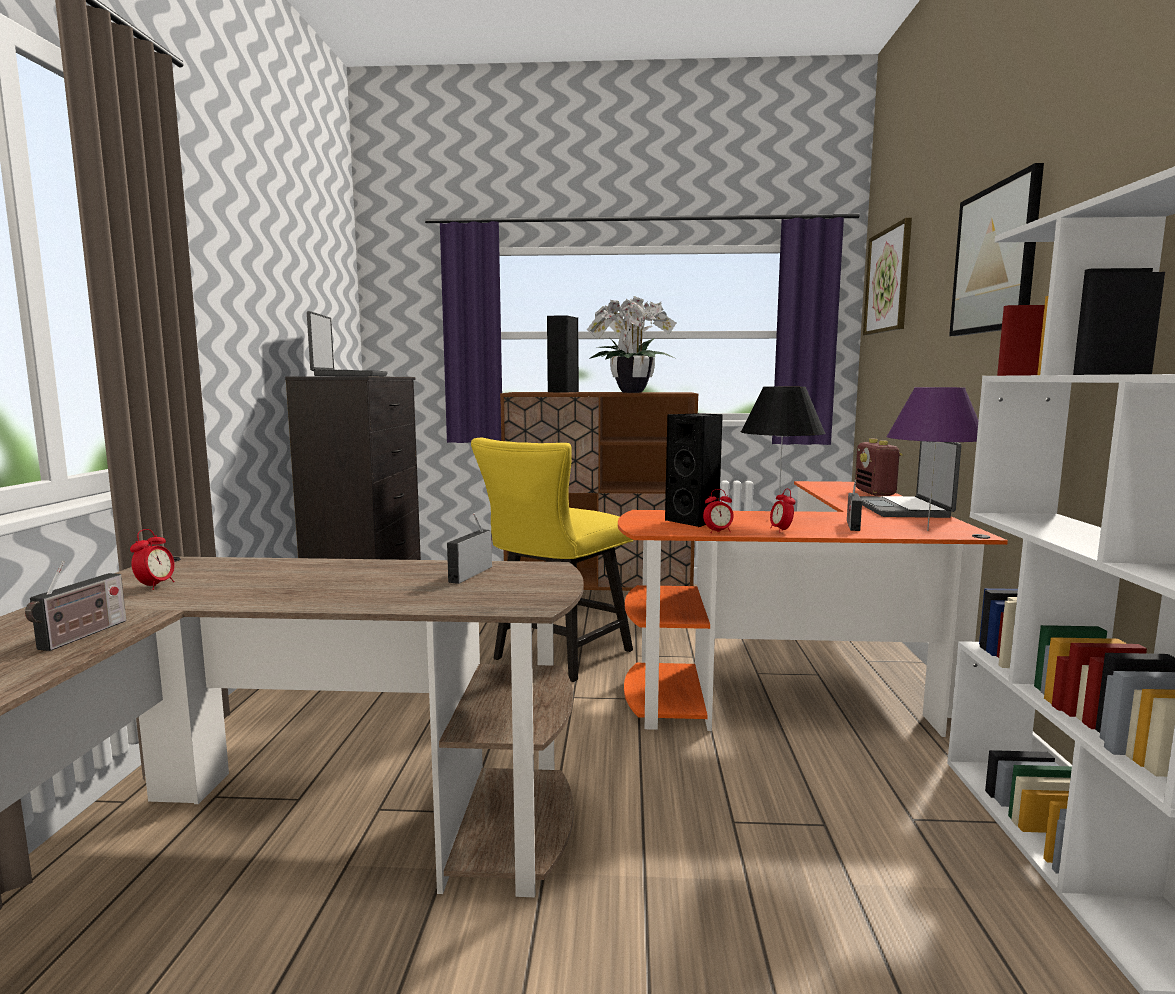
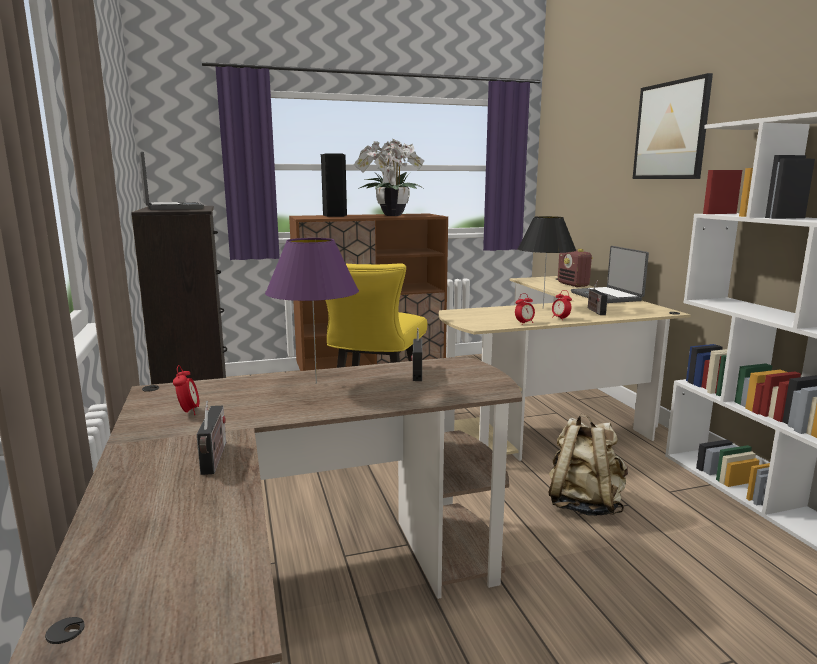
camera: 20 degrees left, 5 degrees up
orange desk [618,481,1008,737] -> beige desk [439,276,691,461]
black speaker [665,413,723,527] -> none
picture [863,218,912,335] -> none
purple table lamp [886,387,979,531] -> purple table lamp moved to [265,238,359,383]
none -> beige backpack [548,414,628,516]

